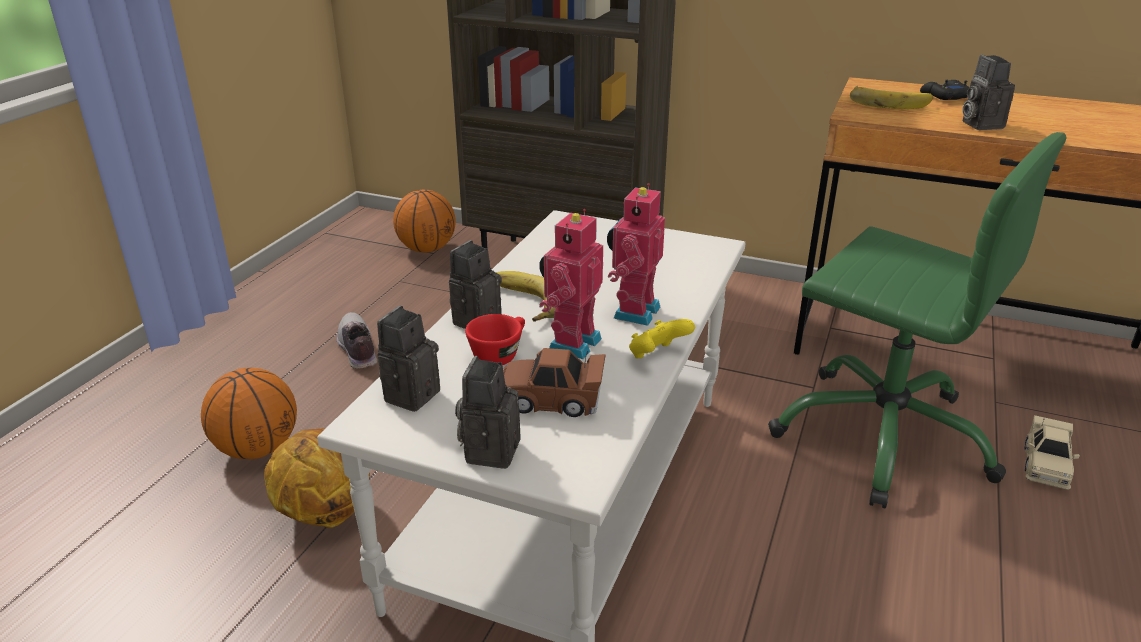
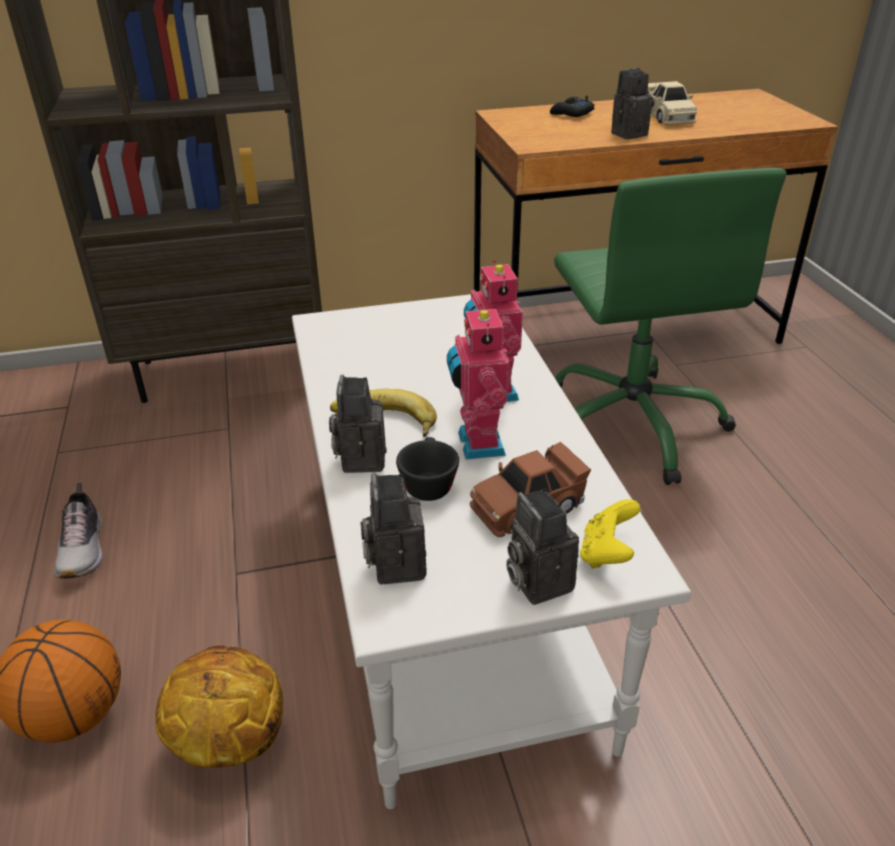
camera: 35 degrees left, 5 degrees up
shoe [336,312,377,369] -> shoe turned 135 degrees counterclockwise [54,483,103,578]
basketball [393,189,456,253] -> none
red cup [465,314,525,365] -> black cup [396,437,459,501]
yellow game controller [629,319,695,358] -> yellow game controller moved to [580,499,640,569]
green office chair [768,132,1067,508] -> green office chair turned 75 degrees clockwise [554,168,787,485]
banana [850,86,933,109] -> none
camera [962,55,1015,130] -> camera turned 105 degrees clockwise [611,68,655,140]
beige toy car [1025,415,1080,490] -> beige toy car moved to [648,80,697,125]

